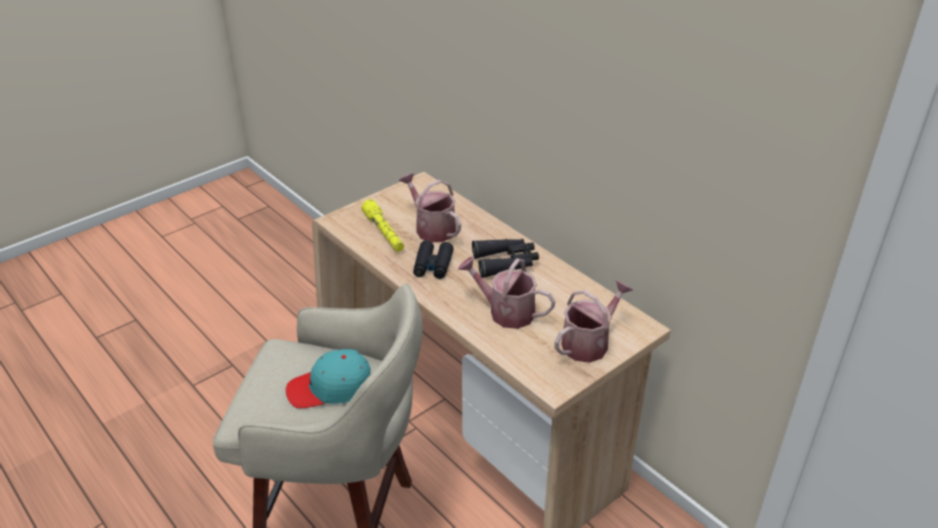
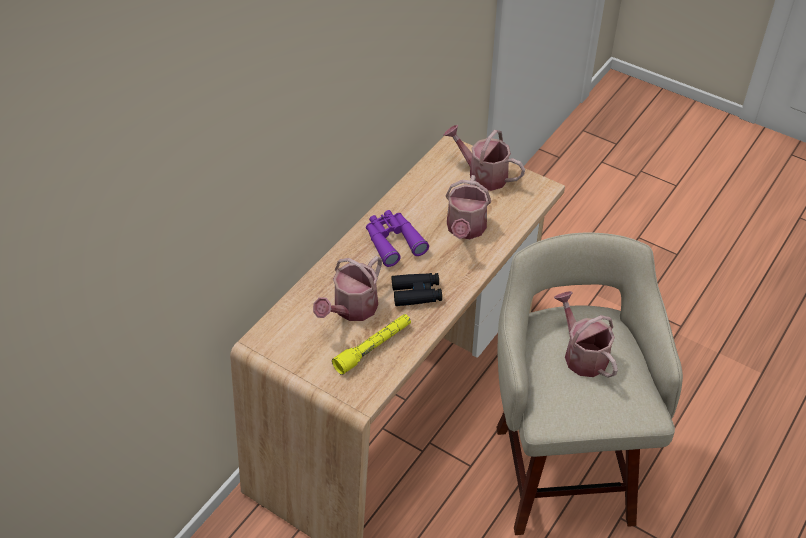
camera: 105 degrees left, 10 degrees up
turquoise cap [286,349,371,408] -> watering can [554,291,618,378]
black binoculars [472,239,539,278] -> purple binoculars [366,210,429,267]

